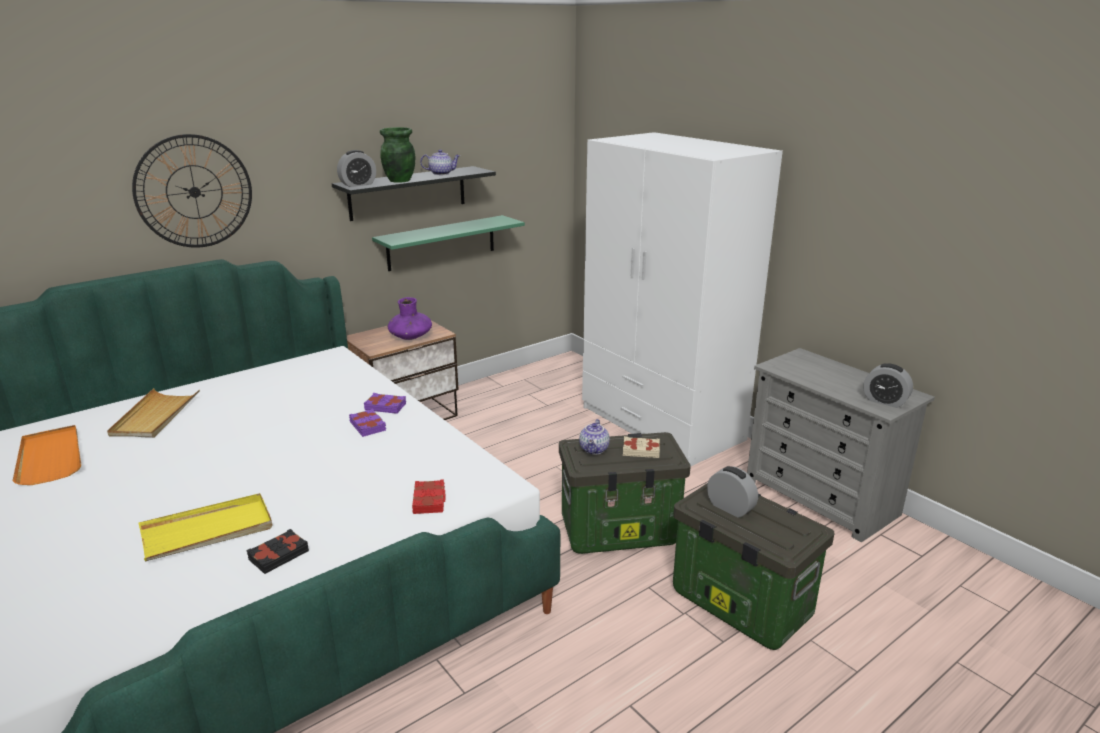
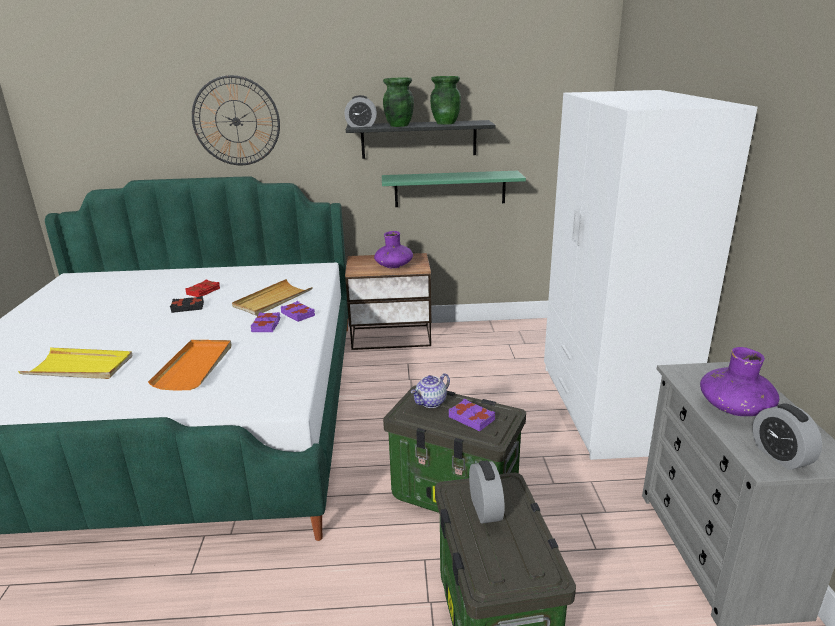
camera: 35 degrees right, 0 degrees up
orange tray [13,425,81,485] -> orange tray moved to [148,340,231,391]
beige tray [107,388,200,438] -> beige tray moved to [232,279,313,316]
black book [246,529,309,574] -> black book moved to [170,296,204,313]
red book [412,479,446,514] -> red book moved to [185,280,220,297]
teapot [420,149,460,175] -> green vase [430,76,461,125]
beige book [623,436,660,458] -> purple book [449,399,495,431]
none -> purple vase [700,347,779,416]

